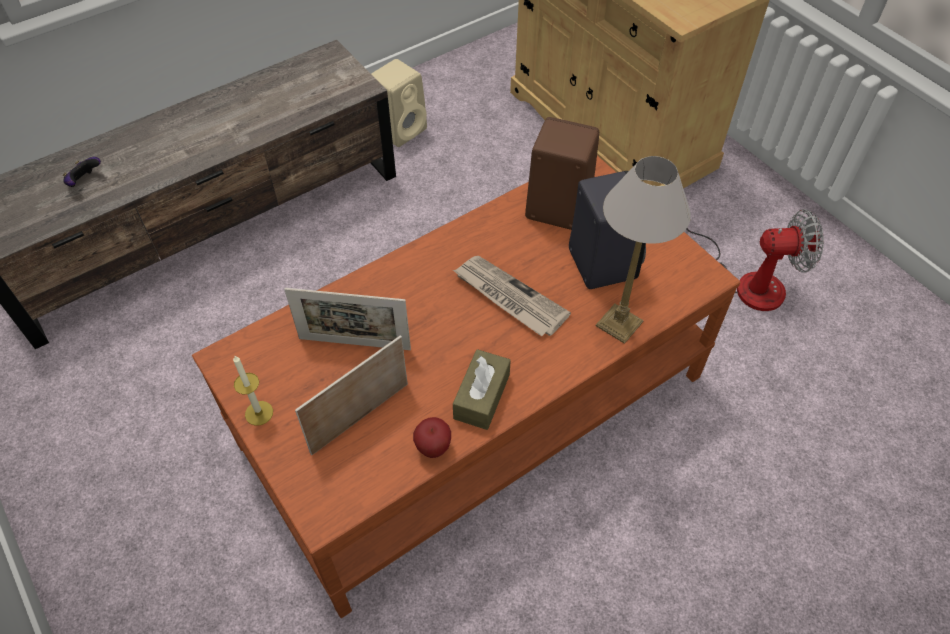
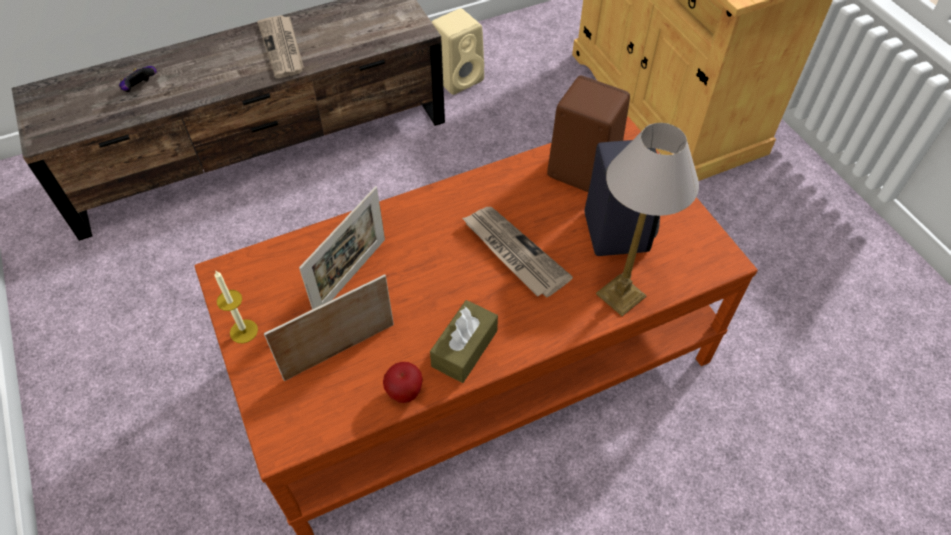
camera: 10 degrees right, 0 degrees up
picture frame [284,288,411,350] -> picture frame turned 75 degrees counterclockwise [299,186,385,309]
fan [686,209,824,311] -> none
none -> newspaper [257,15,304,78]

